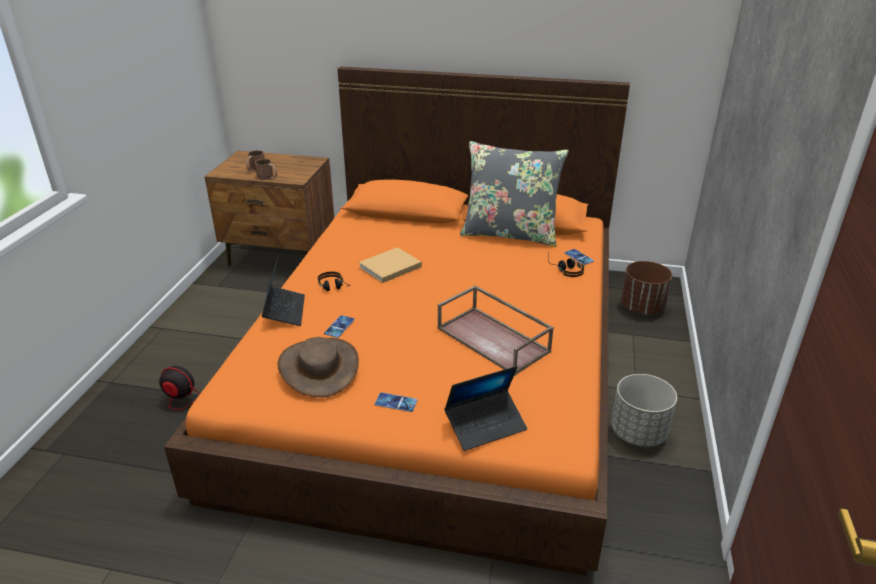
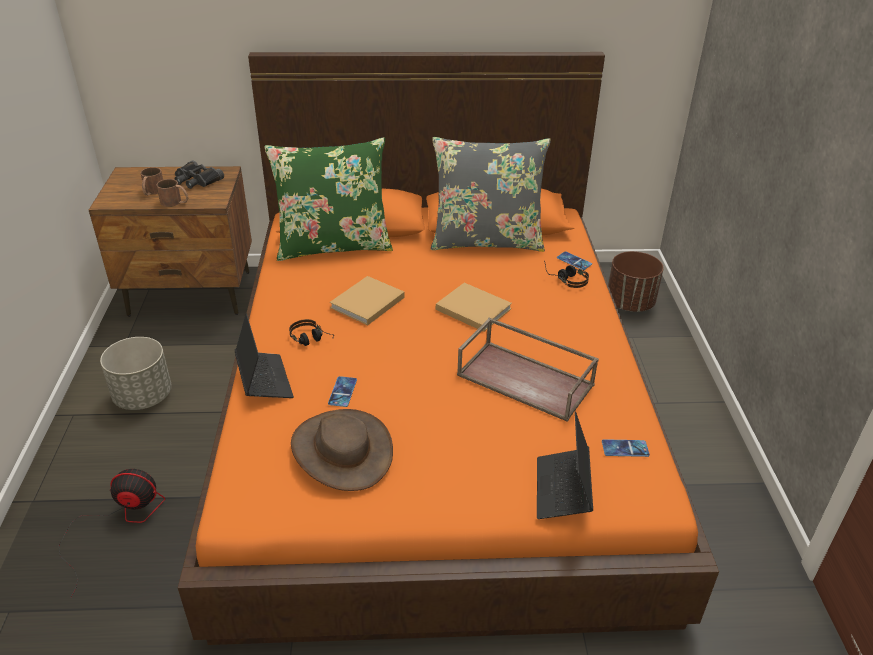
camera: 15 degrees left, 5 degrees up
phone [375,392,417,412] -> phone moved to [602,439,650,457]
laptop [444,366,527,451] -> laptop turned 135 degrees clockwise [537,412,593,519]
grey planter [611,374,677,447] -> grey planter moved to [100,337,172,410]
none -> black binoculars [174,160,224,189]
none -> green pillow [264,138,393,261]
none -> beige book [436,283,512,332]

